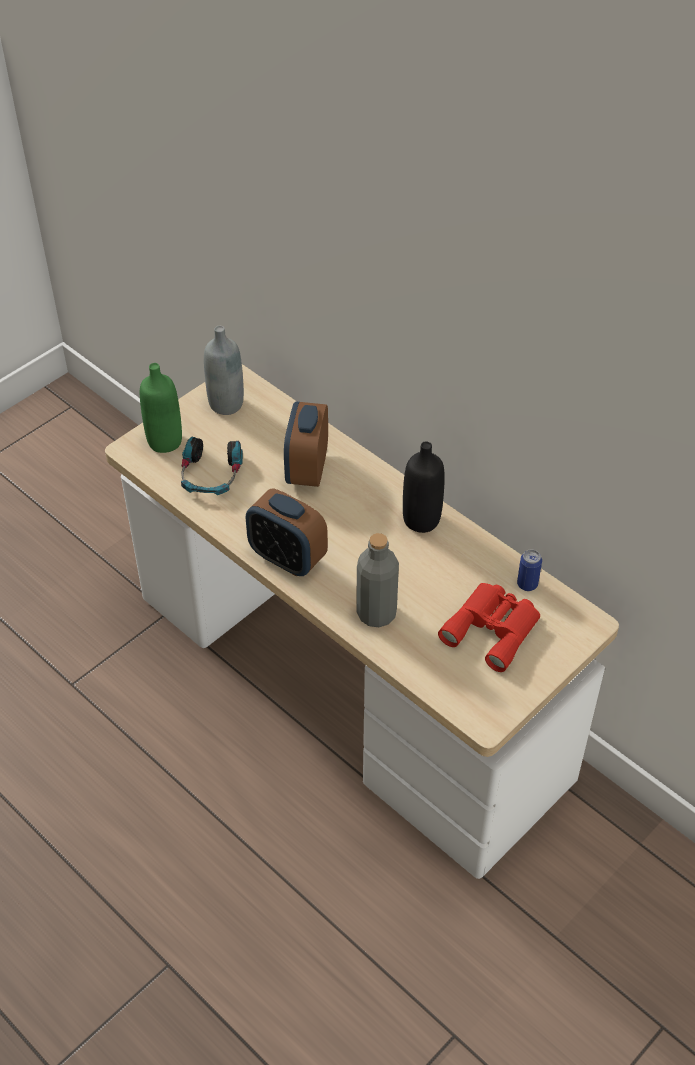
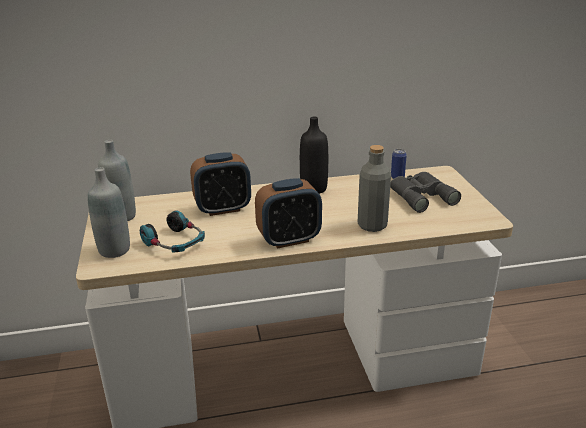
camera: 55 degrees left, 20 degrees down
green bottle [140,363,182,453] -> grey bottle [87,167,130,258]
alarm clock [284,402,328,487] -> alarm clock turned 60 degrees counterclockwise [190,152,251,216]
red binoculars [438,583,540,672] -> grey binoculars [390,172,461,213]

